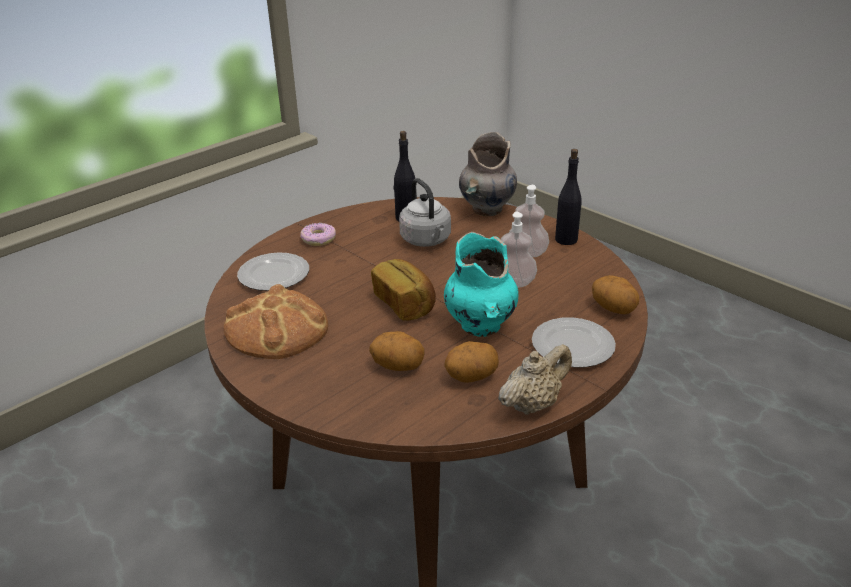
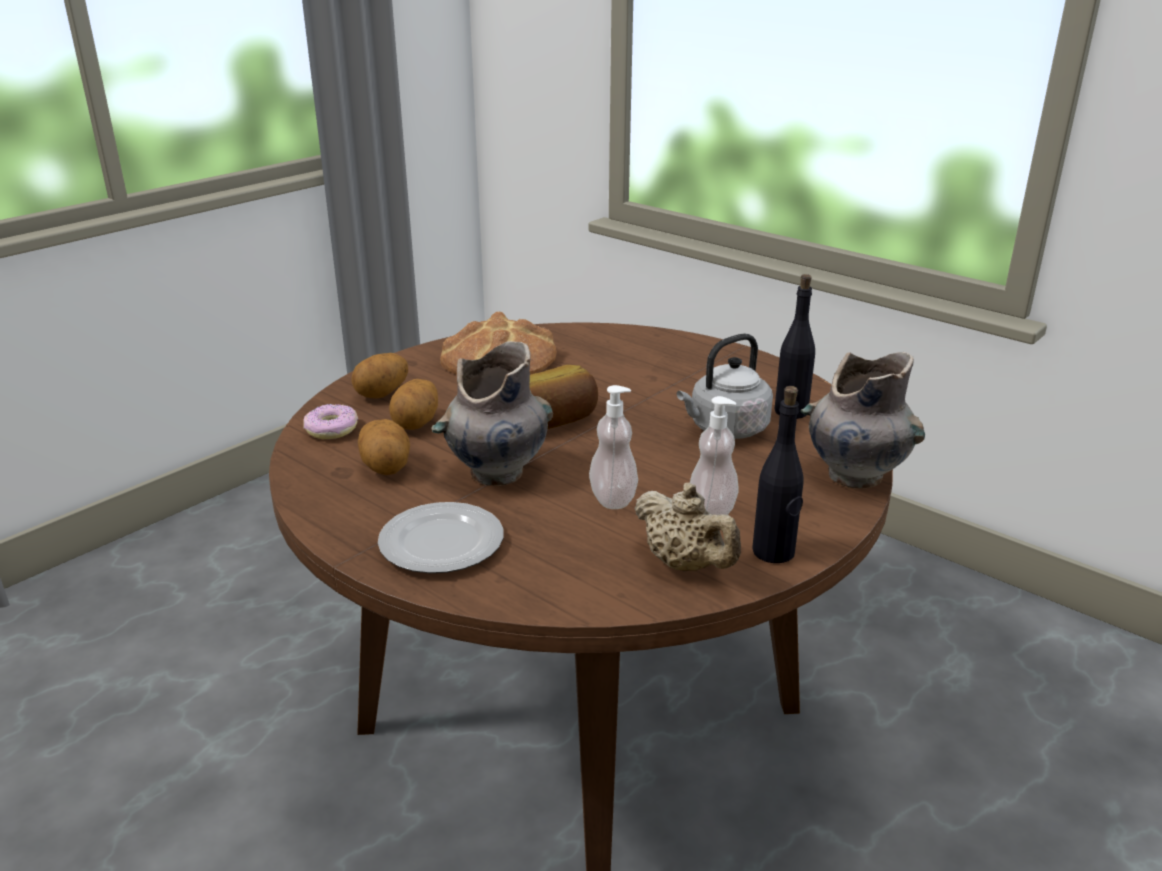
camera: 85 degrees right, 5 degrees down
plate [237,253,309,291] -> none
donut [301,223,336,246] -> donut moved to [303,404,358,439]
turquoise vase [444,232,518,337] -> grey vase [431,341,553,486]
beige teapot [498,344,572,415] -> beige teapot moved to [634,483,741,571]
potato [592,275,639,314] -> potato moved to [351,353,408,398]

